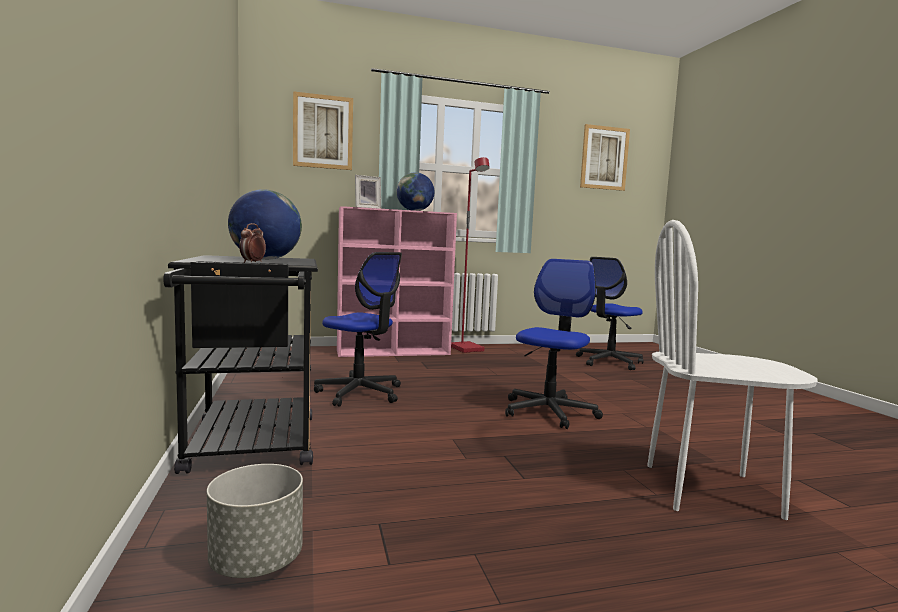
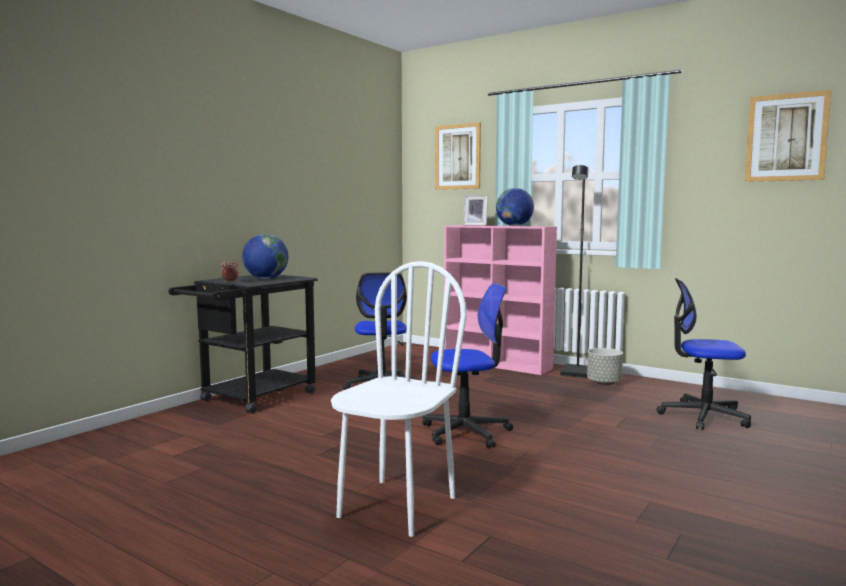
camera: 50 degrees right, 0 degrees up
grey planter [207,464,303,578] -> grey planter moved to [587,348,623,385]
red floor lamp [451,157,490,353] -> black floor lamp [560,165,589,378]
white chair [647,220,818,520] -> white chair turned 60 degrees clockwise [331,261,467,537]

